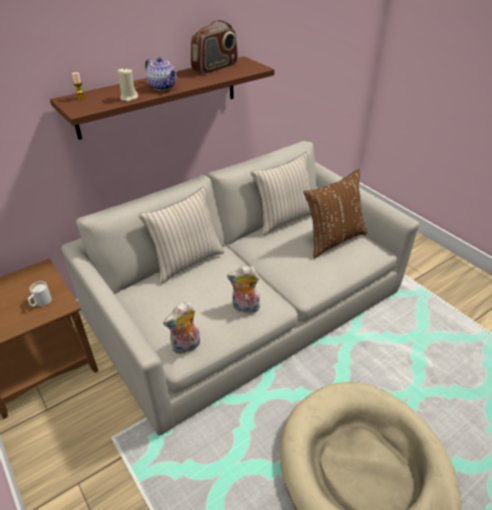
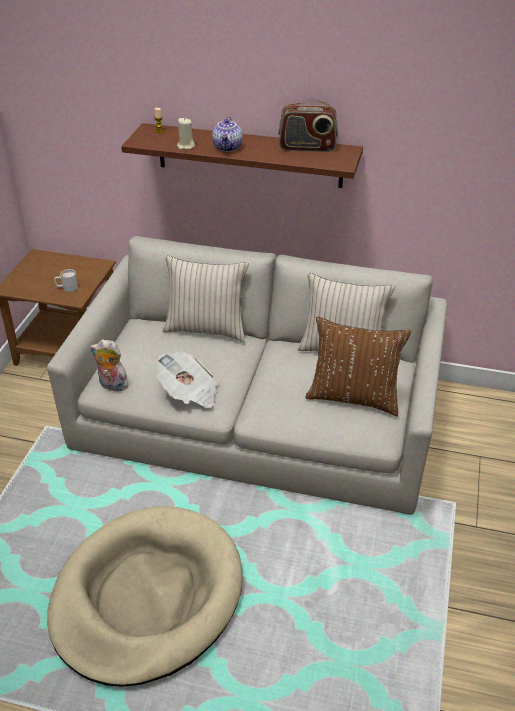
camera: 50 degrees right, 0 degrees up
plush toy [227,266,260,313] -> newspaper [156,352,218,408]

